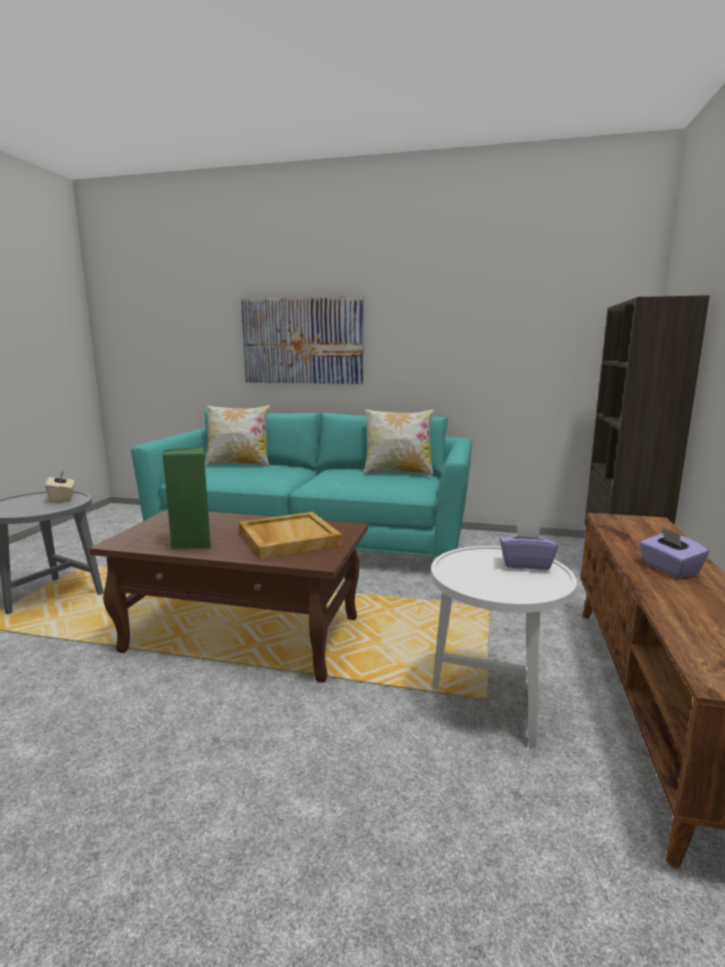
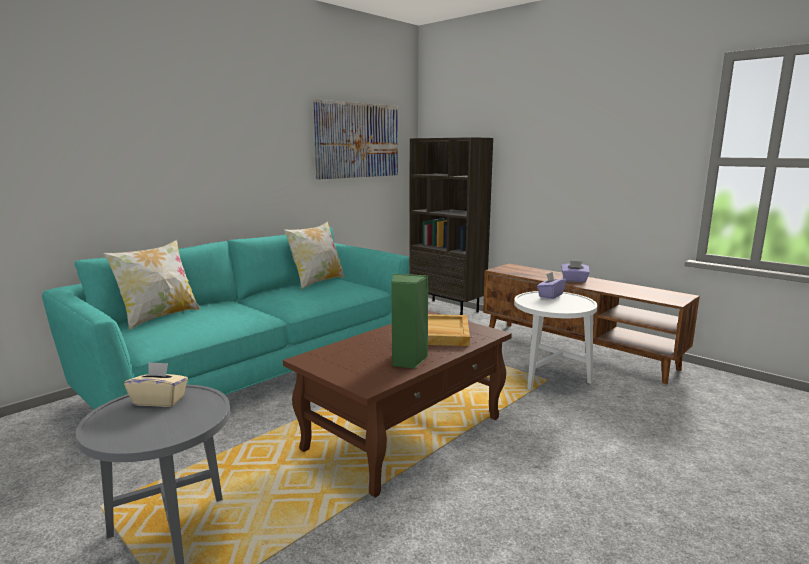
camera: 60 degrees left, 0 degrees up
picture [241,295,363,384] -> picture moved to [313,99,398,180]

